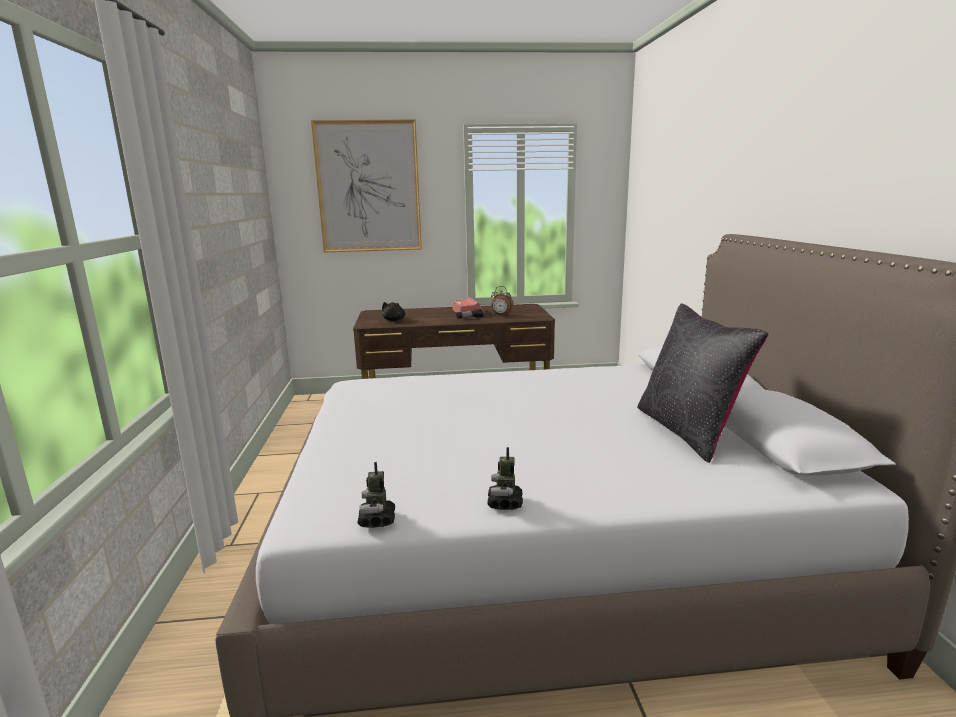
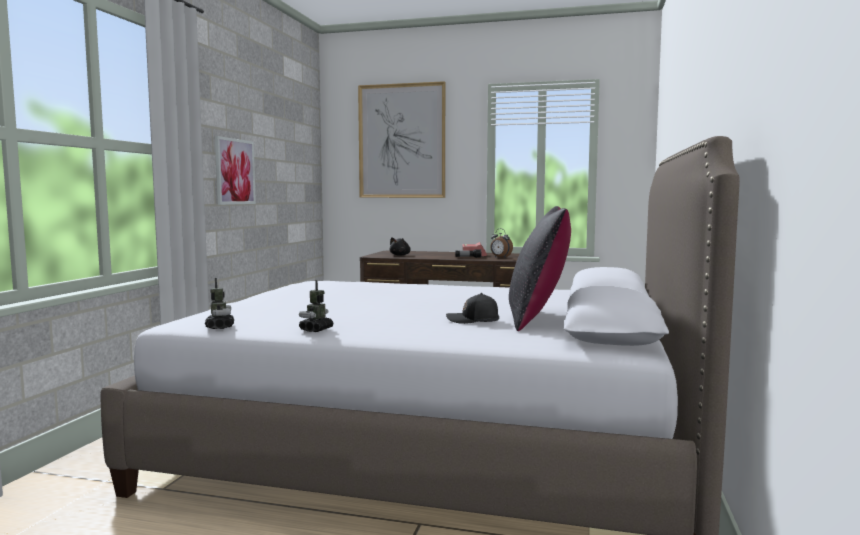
camera: 20 degrees right, 10 degrees down
toy robot [357,462,395,528] -> toy robot turned 150 degrees clockwise [205,278,234,329]
none -> picture [215,136,256,205]
none -> black cap [446,293,499,324]

